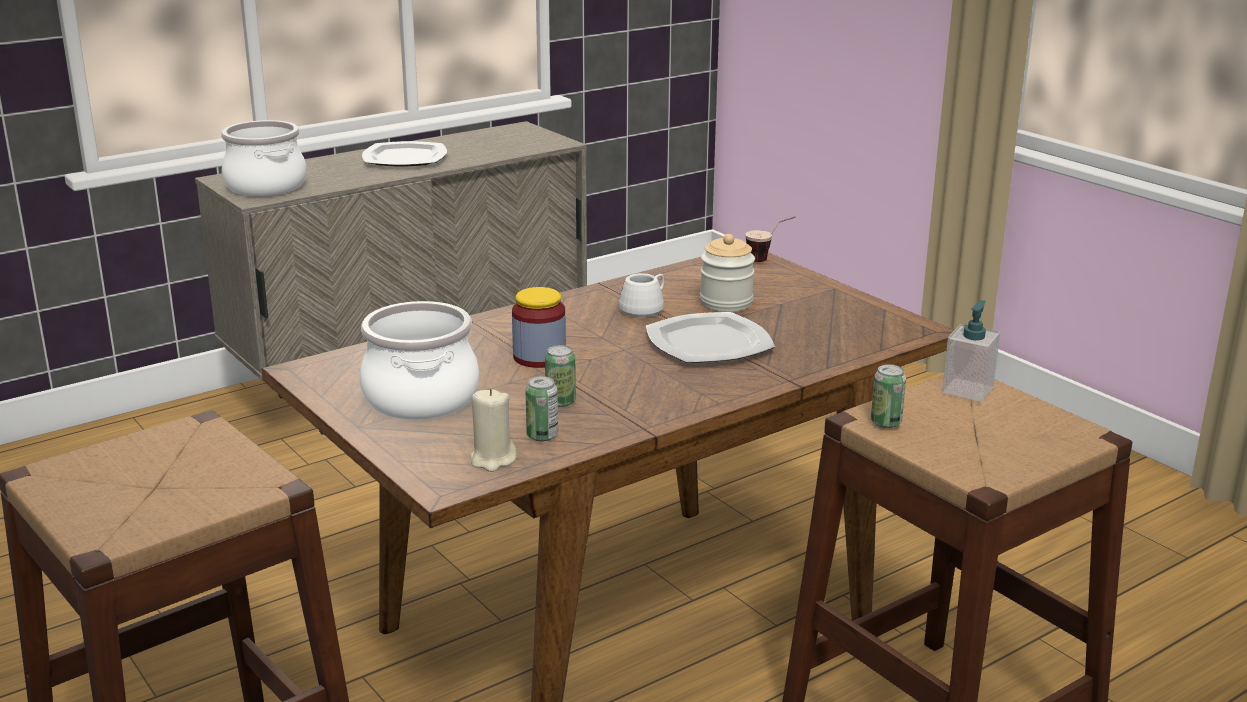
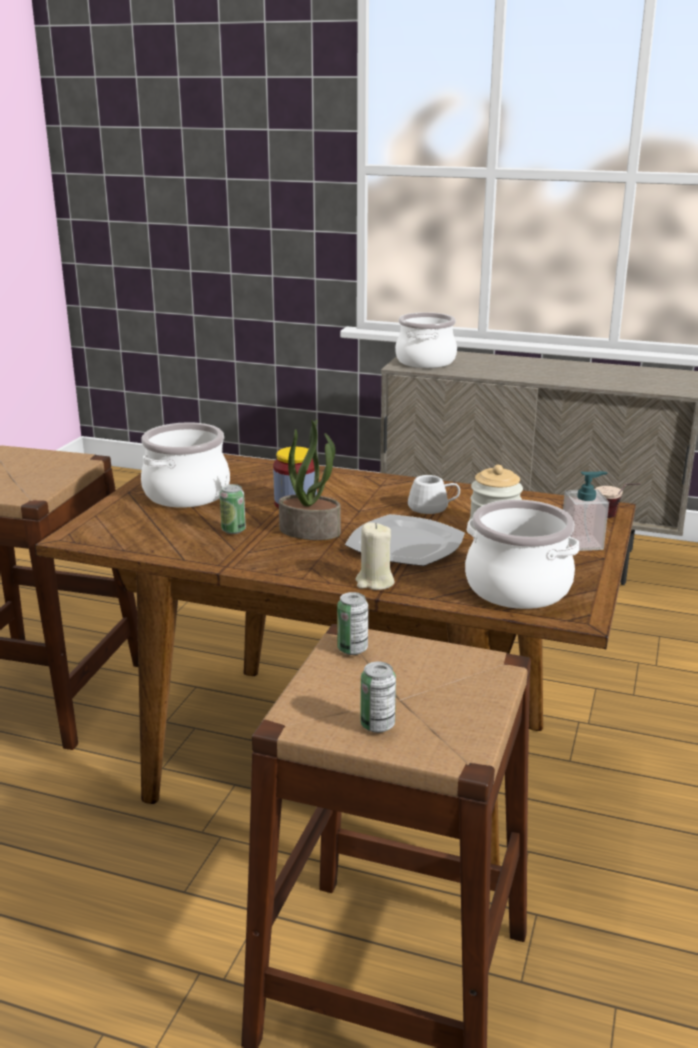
camera: 55 degrees right, 0 degrees up
plate [362,141,447,167] -> none
beige candle [471,389,517,472] -> beige candle moved to [355,522,394,590]
can [525,376,558,441] -> can moved to [360,661,396,733]
soap dispenser [942,300,1000,402] -> soap dispenser moved to [563,471,609,551]
none -> potted plant [279,419,341,540]
none -> cooking pot [465,500,579,609]

